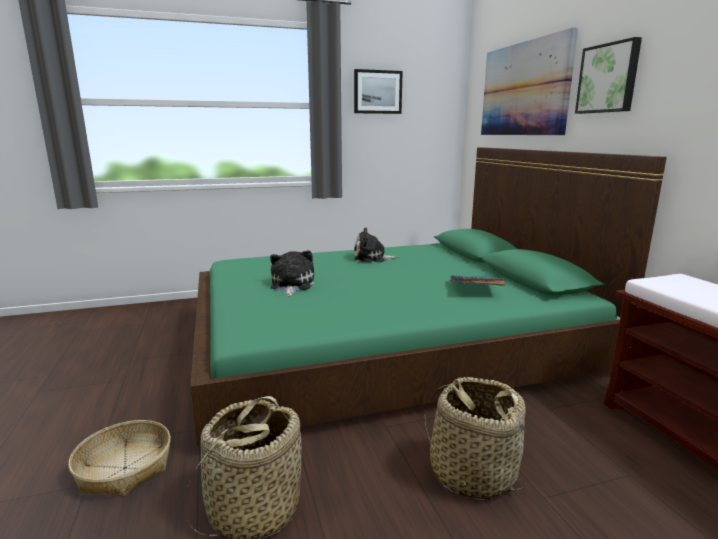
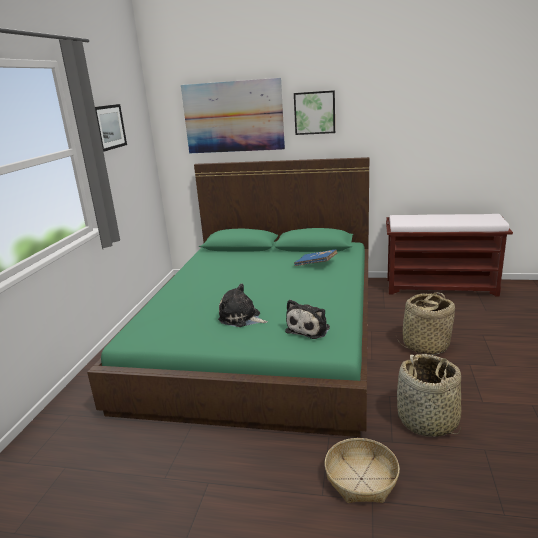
camera: 60 degrees left, 5 degrees up
plush toy [354,228,398,262] -> plush toy moved to [285,299,330,339]

